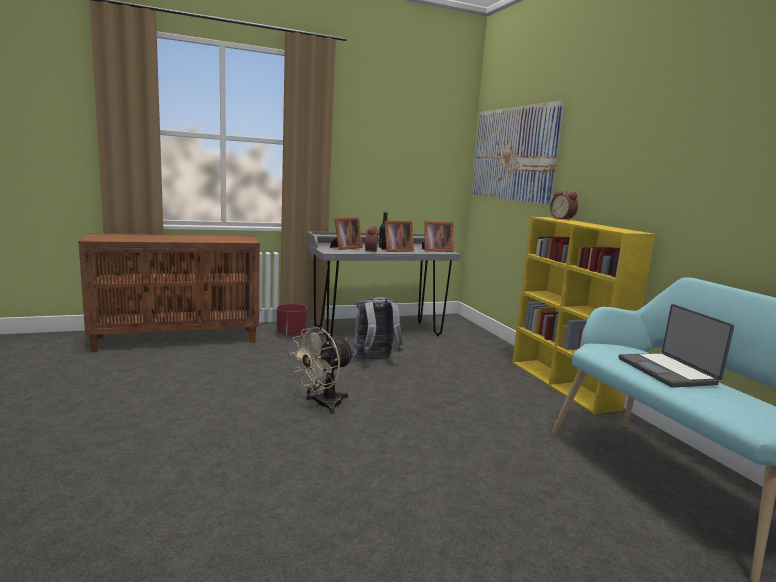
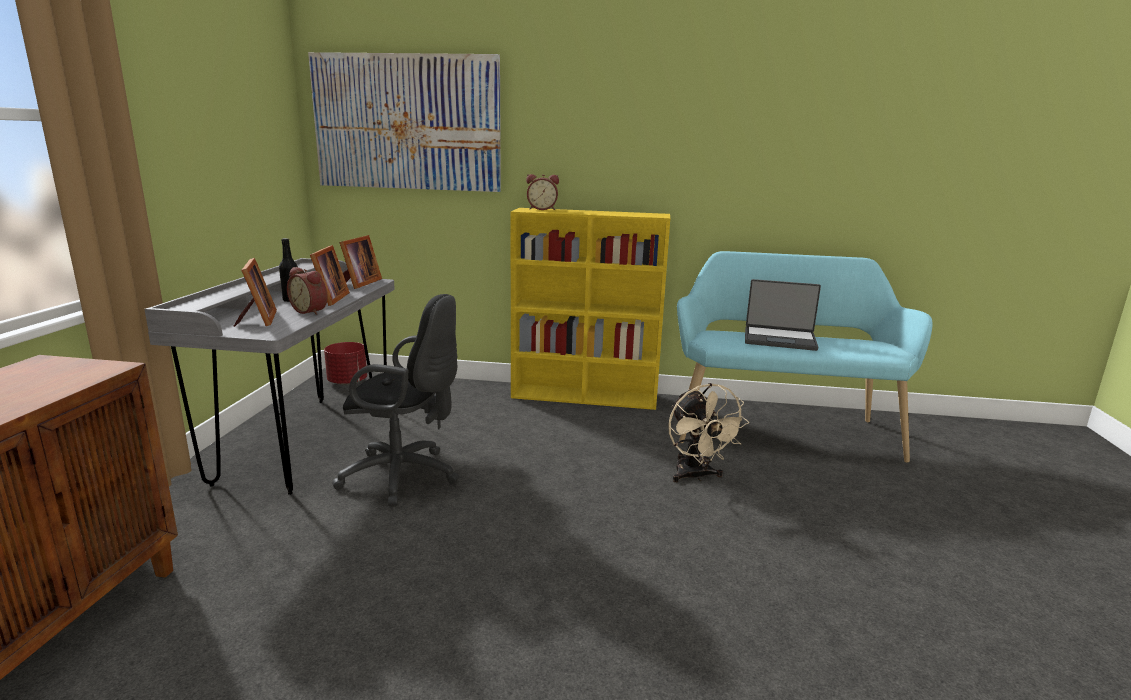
camera: 60 degrees left, 5 degrees up
red planter [276,304,307,337] -> red planter moved to [324,342,367,385]
beige fan [290,327,354,414] -> beige fan moved to [668,383,749,482]
grey backpack [354,297,403,360] -> black office chair [332,294,459,507]

